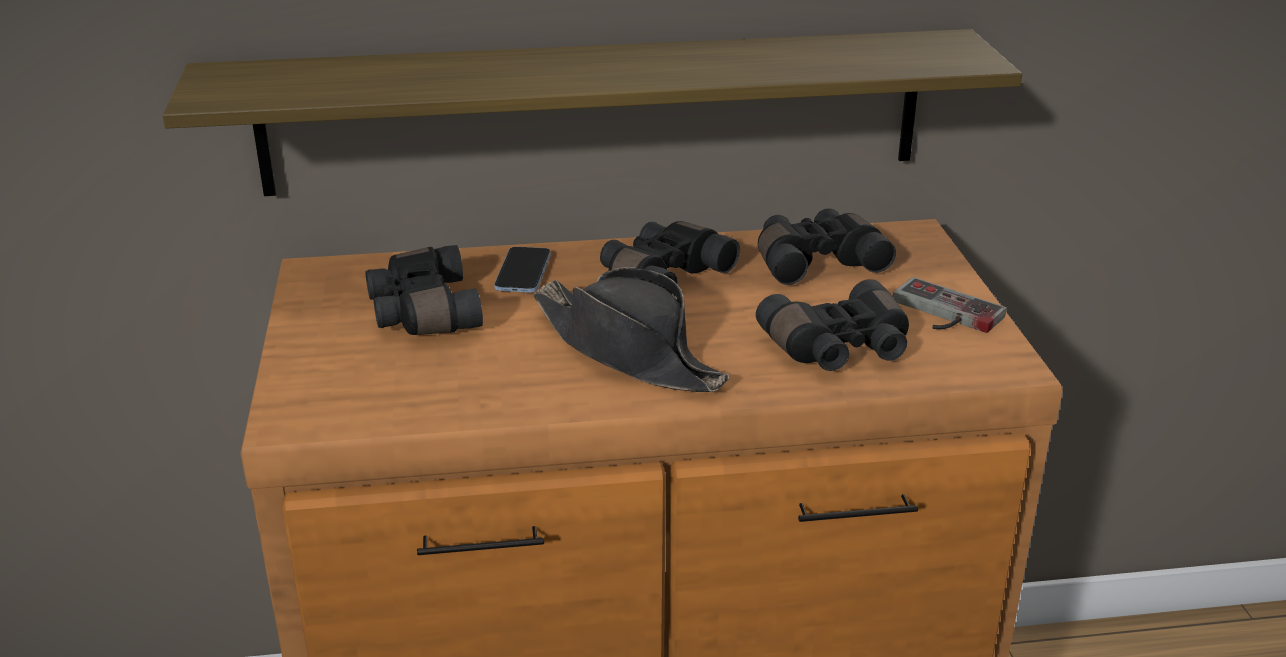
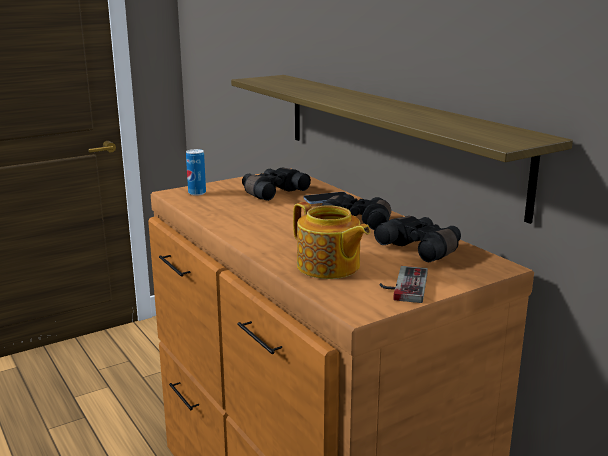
camera: 65 degrees right, 10 degrees down
black hat [533,267,729,392] -> none
black binoculars [756,279,909,371] -> teapot [293,202,370,279]
none -> can [186,149,206,196]

